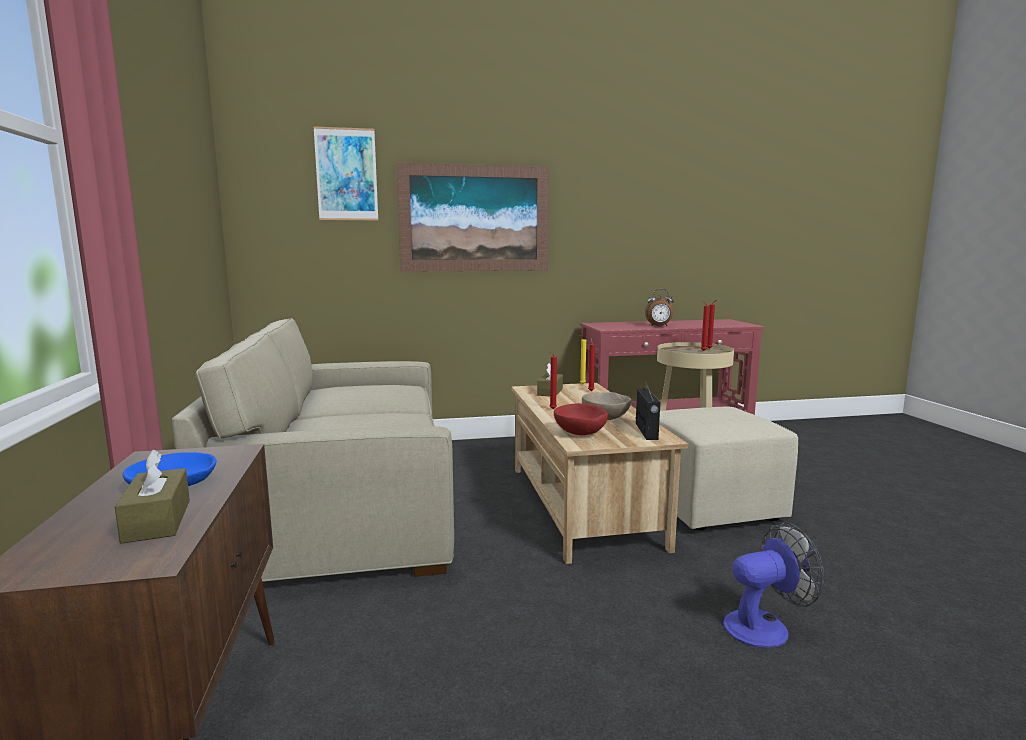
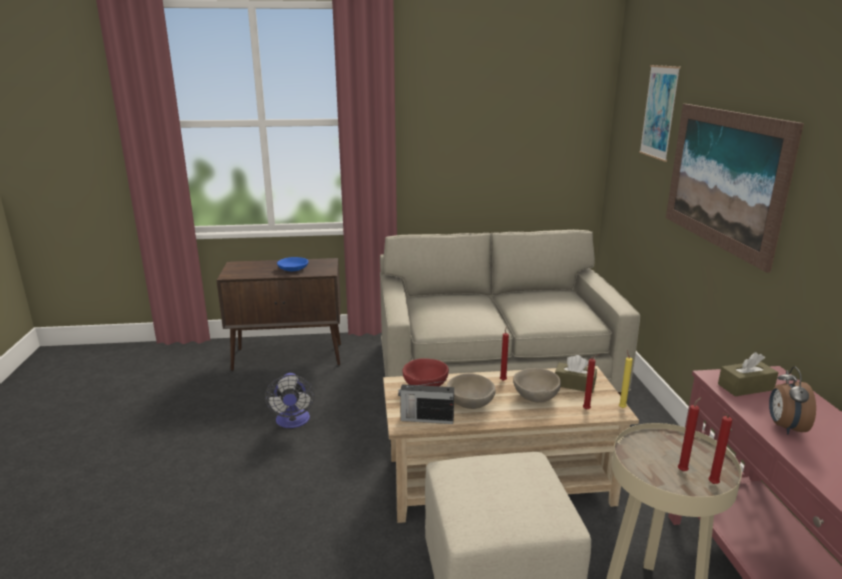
camera: 95 degrees right, 10 degrees up
brown tissue box [115,450,190,544] -> brown tissue box moved to [718,352,779,397]
fan [723,522,824,648] -> fan moved to [265,373,315,428]
none -> beige bowl [513,368,561,403]

